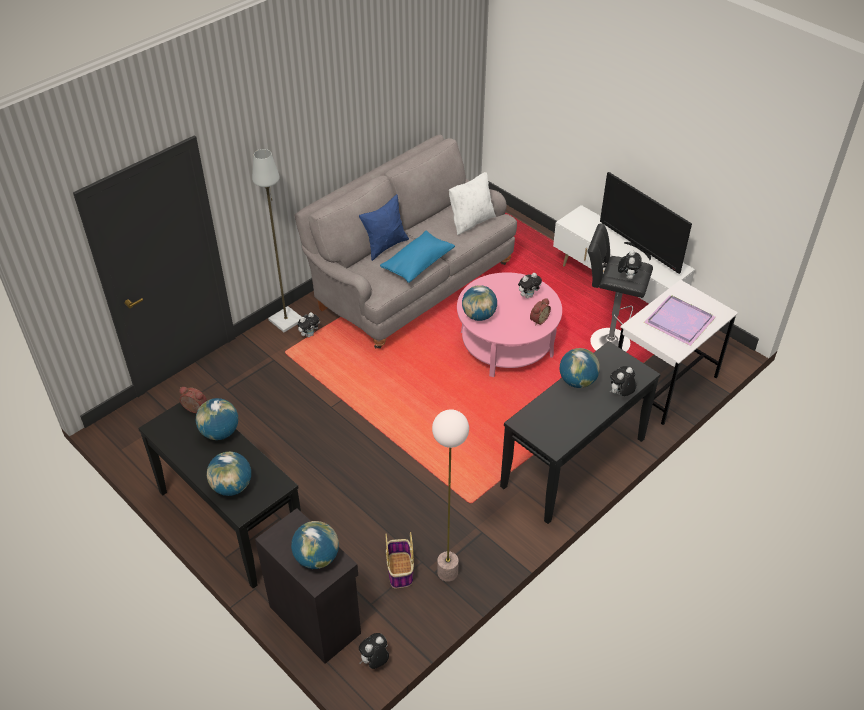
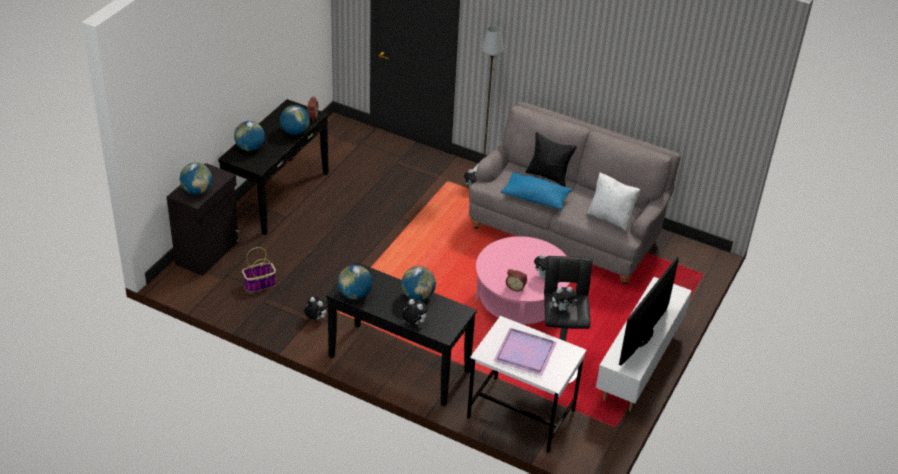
camera: 70 degrees right, 5 degrees down
blue pillow [359,194,409,261] -> black pillow [525,132,577,187]
plush toy [359,633,389,669] -> plush toy moved to [304,297,327,320]
floor lamp [432,409,469,582] -> none
globe [462,285,497,321] -> globe moved to [338,265,372,300]

